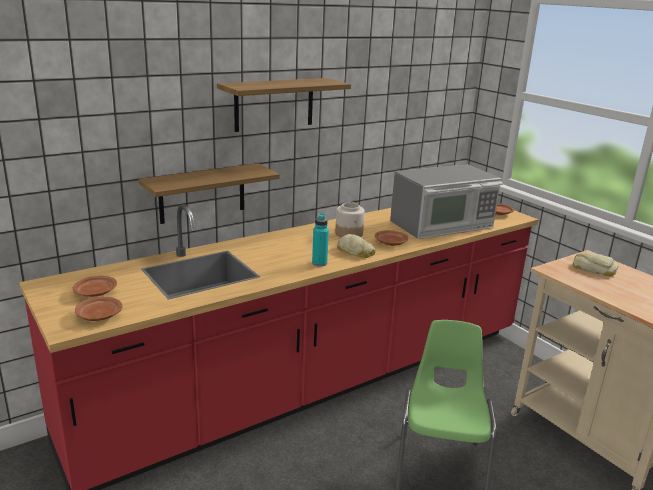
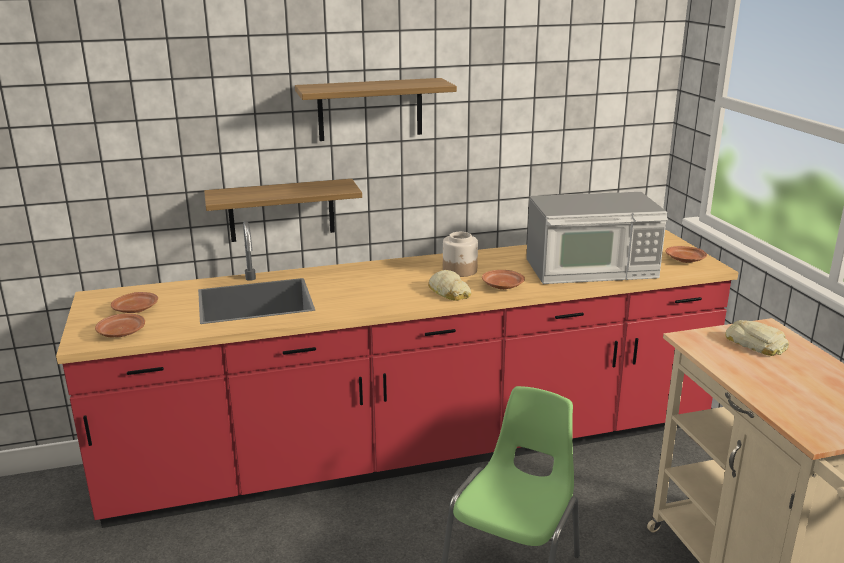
camera: 20 degrees right, 0 degrees up
turquoise bottle [312,213,329,267] -> none

